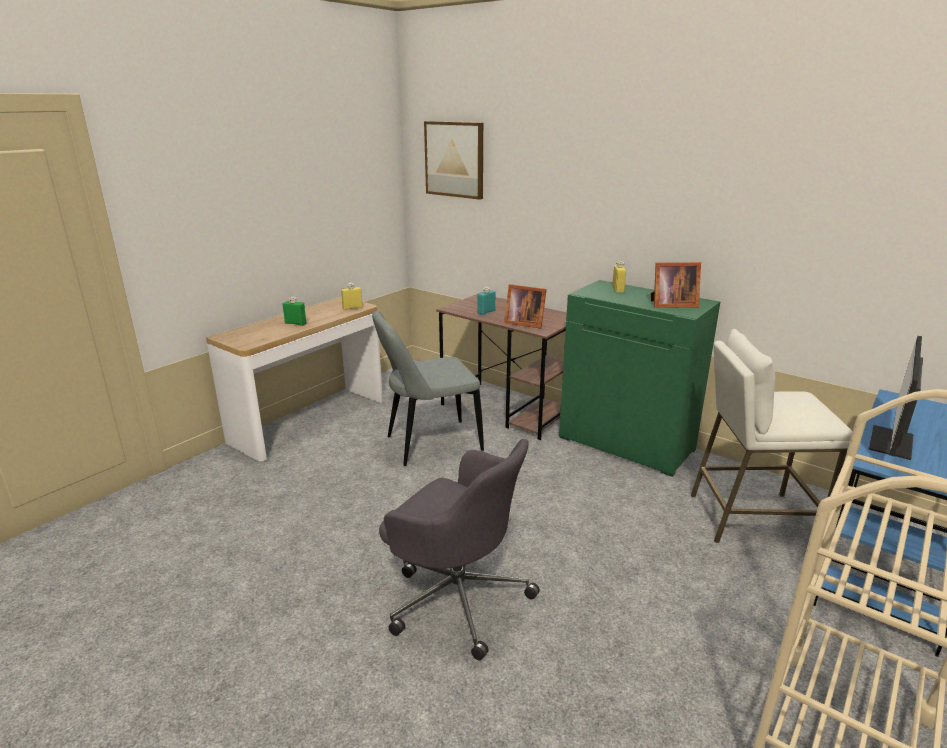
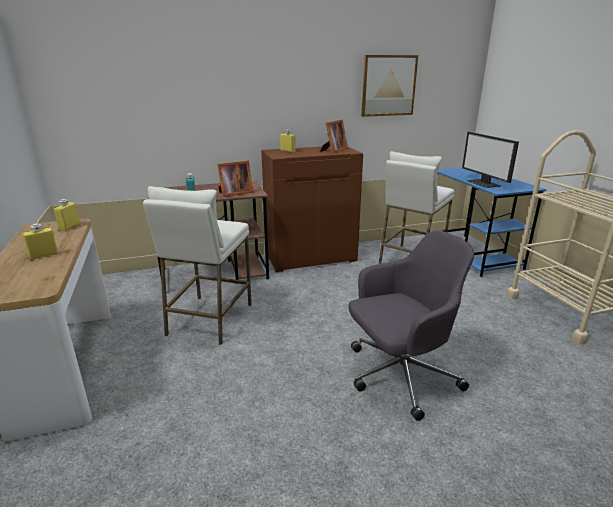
camera: 55 degrees left, 0 degrees up
green bottle [283,297,306,326] -> yellow bottle [22,224,59,260]
grey chair [372,311,484,466] -> white stool [143,186,252,345]
picture [424,121,483,200] -> picture moved to [361,55,418,117]
green cabinet [559,280,720,477] -> brown cabinet [261,147,363,272]

